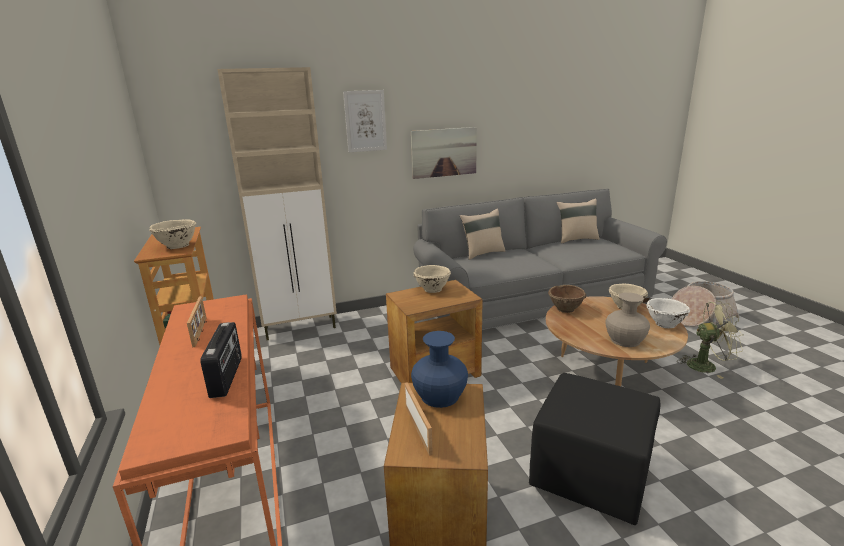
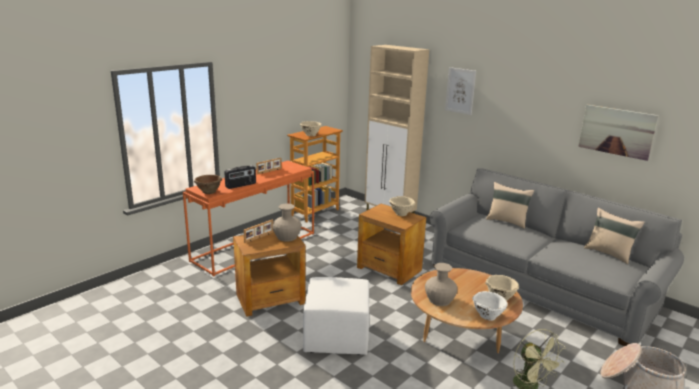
camera: 60 degrees right, 0 degrees up
picture [411,127,477,179] -> picture moved to [578,105,659,161]
blue vase [411,331,468,408] -> beige vase [272,204,301,242]
black ottoman [529,373,660,525] -> white ottoman [303,277,369,355]
brown bowl [548,285,586,313] -> brown bowl moved to [194,175,222,194]

